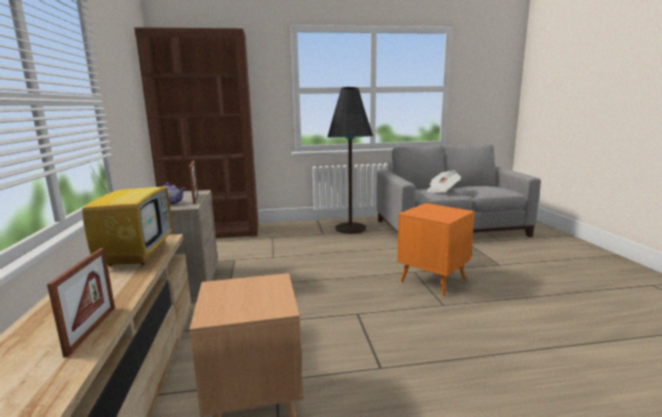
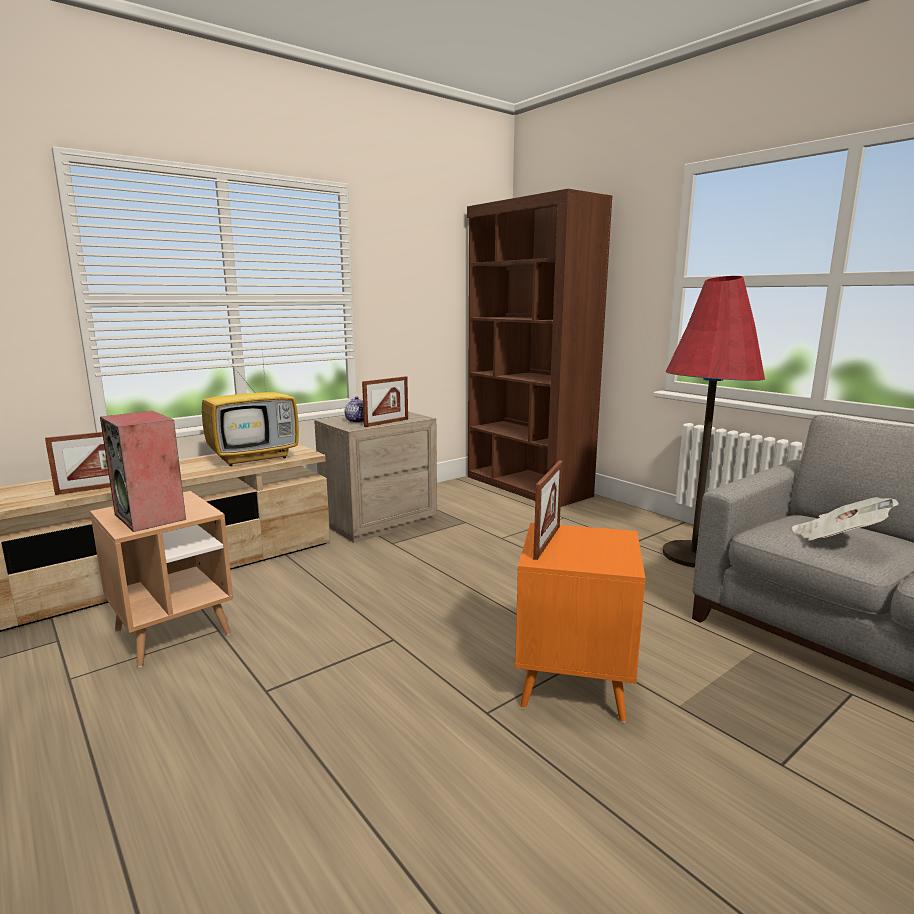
camera: 60 degrees right, 0 degrees up
black floor lamp [328,87,373,234] -> red floor lamp [663,276,765,568]
none -> speaker [100,411,186,532]
none -> picture frame [533,460,563,560]

